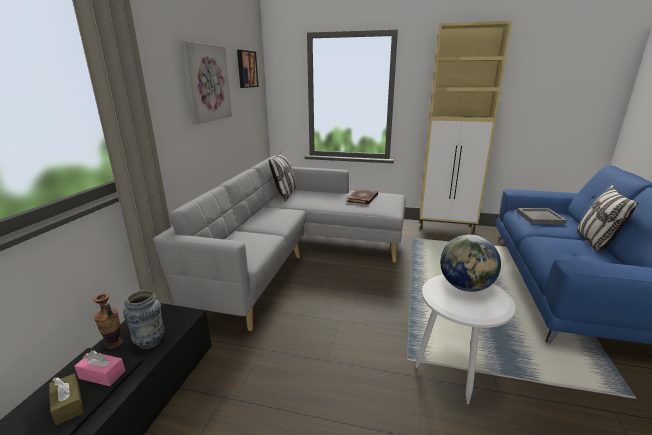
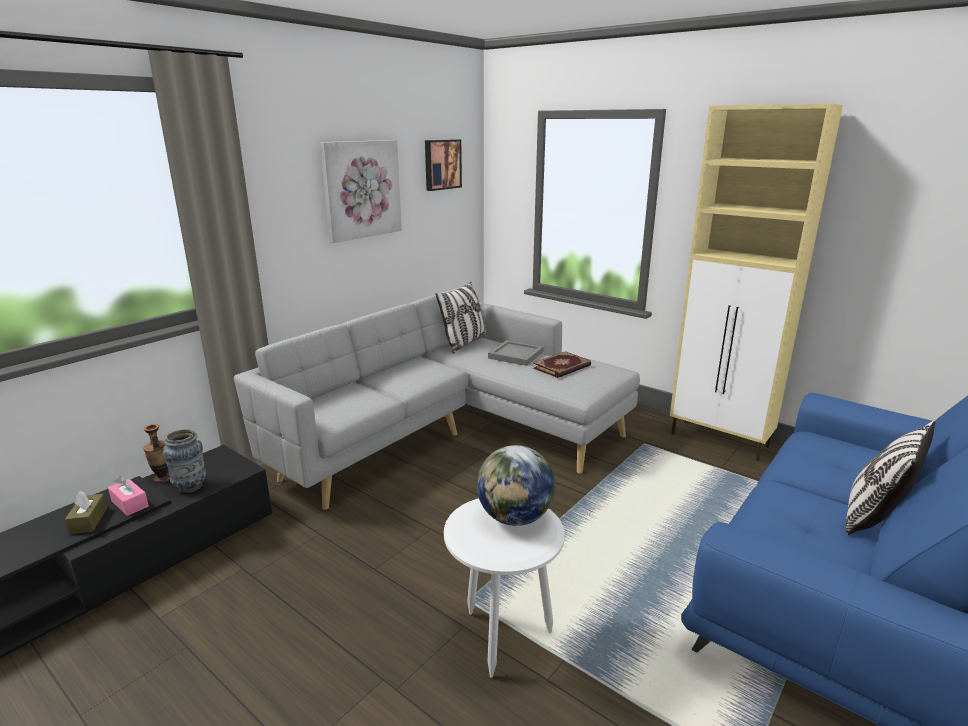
camera: 25 degrees right, 0 degrees up
grey tray [517,208,567,225] -> grey tray moved to [488,340,543,366]

